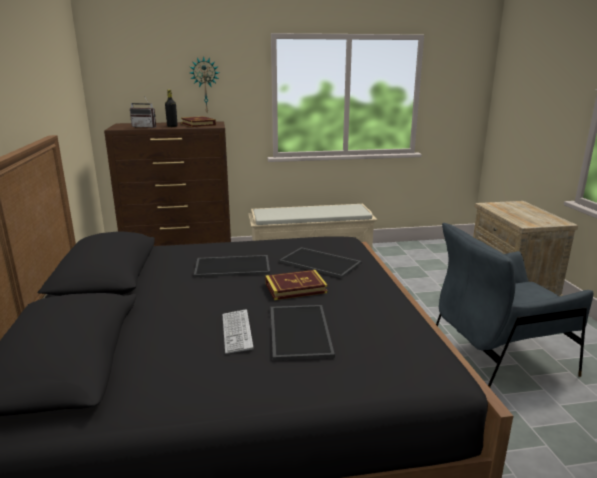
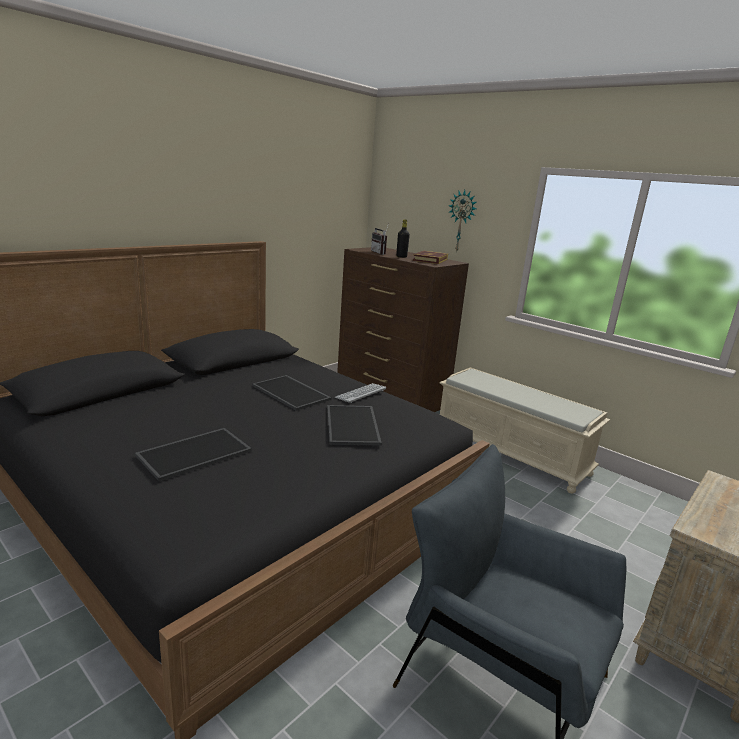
camera: 50 degrees right, 0 degrees up
keyboard [223,309,254,354] -> keyboard moved to [335,383,386,403]
book [265,270,328,300] -> none

